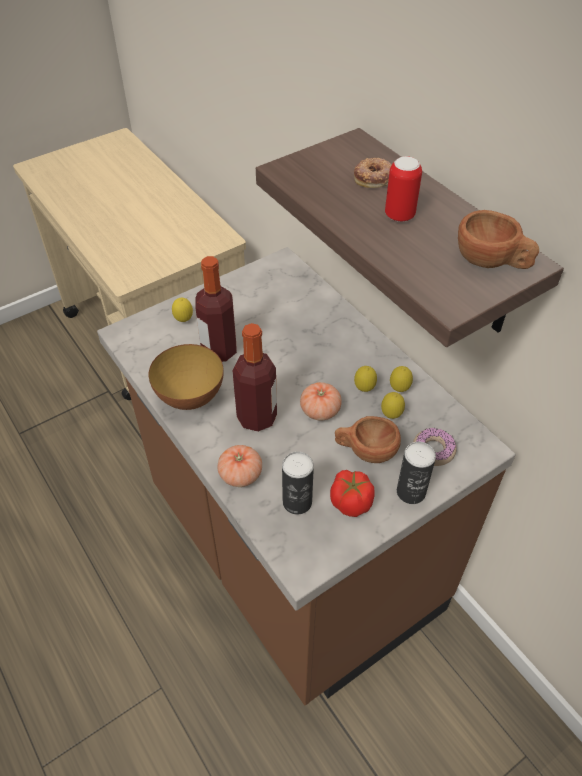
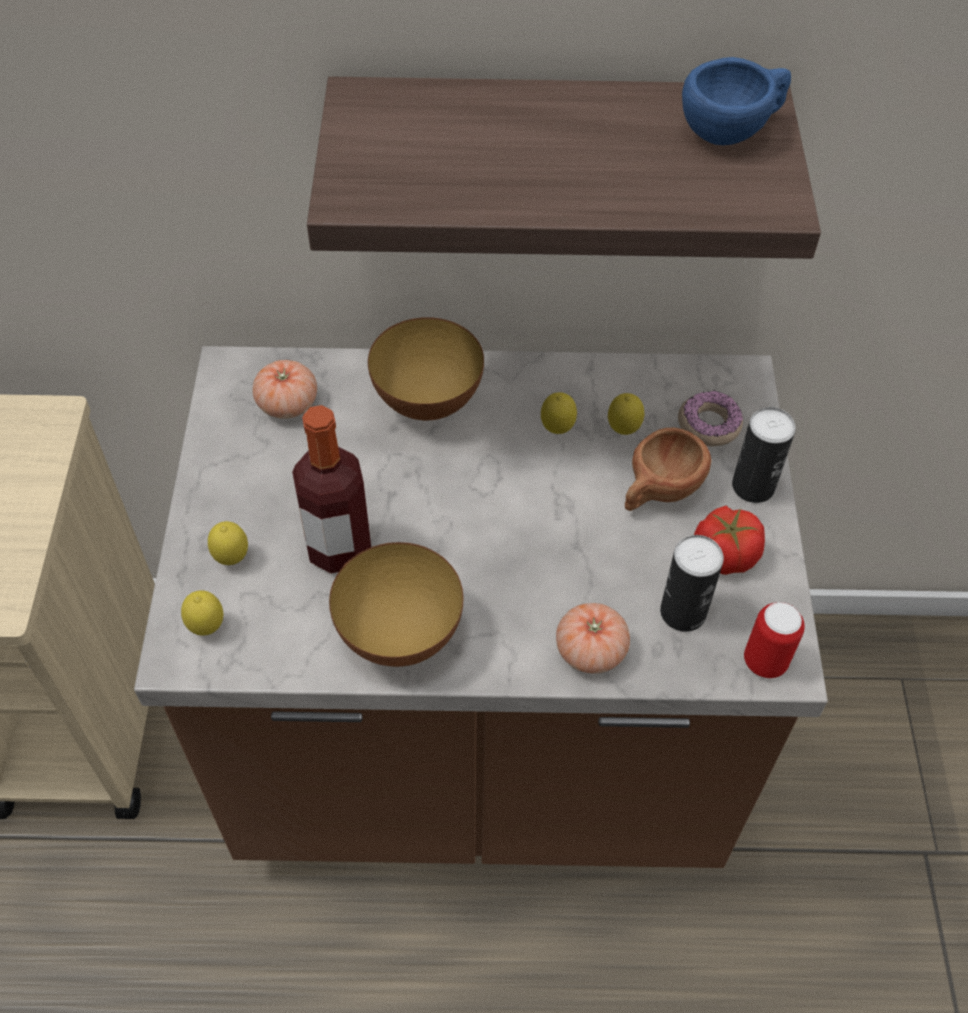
camera: 55 degrees left, 5 degrees up
bottle [233,323,277,432] -> none
tomato [300,382,342,421] -> tomato moved to [253,360,317,419]
donut [354,158,392,188] -> none
can [385,156,422,222] -> can moved to [744,602,805,678]
lemon [390,366,413,392] -> lemon moved to [181,590,223,636]
brown cup [458,210,539,269] -> blue cup [682,57,791,145]
none -> bowl [368,317,484,421]

